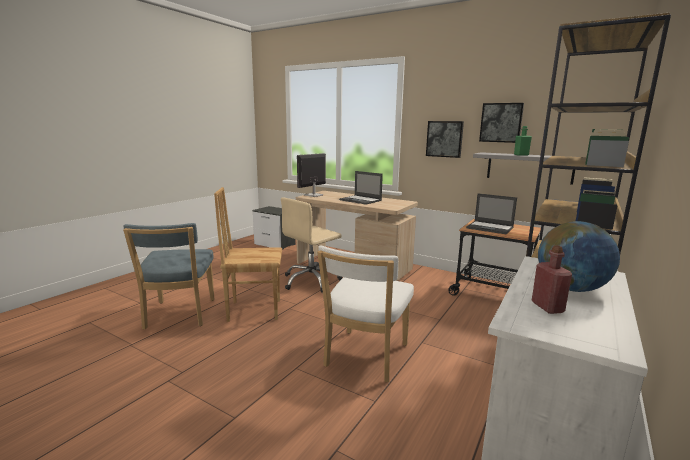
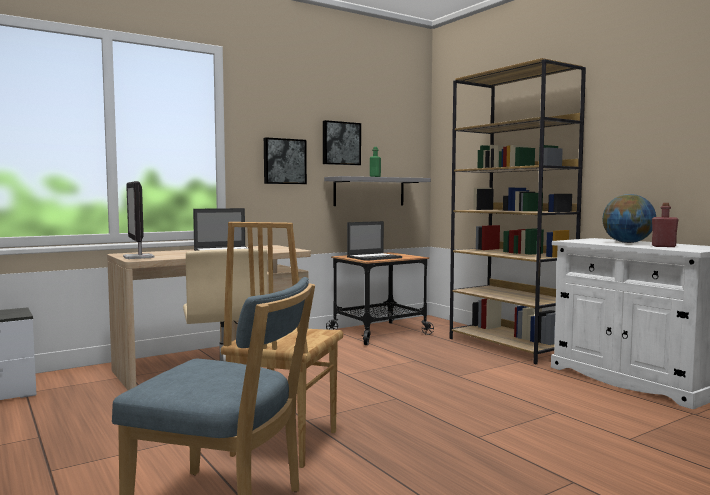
camera: 65 degrees left, 10 degrees down
white chair [317,246,414,382] -> none

